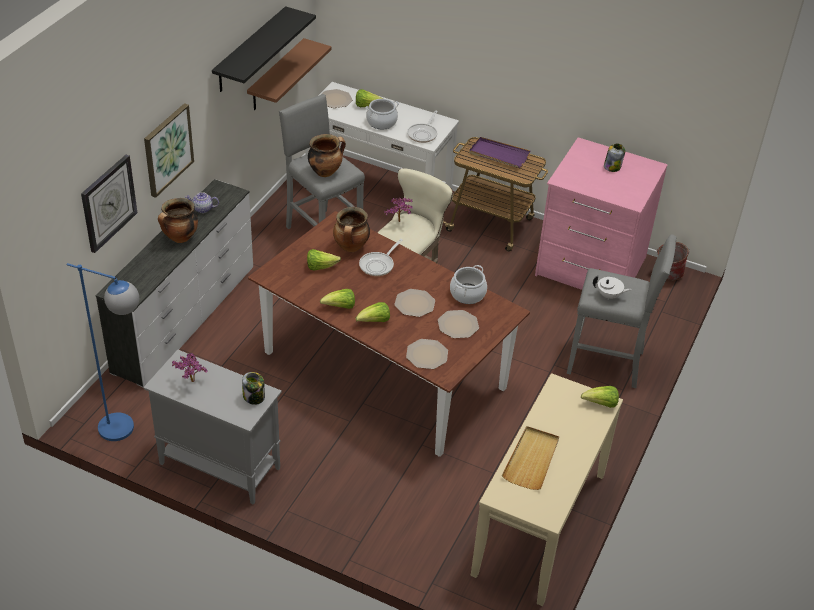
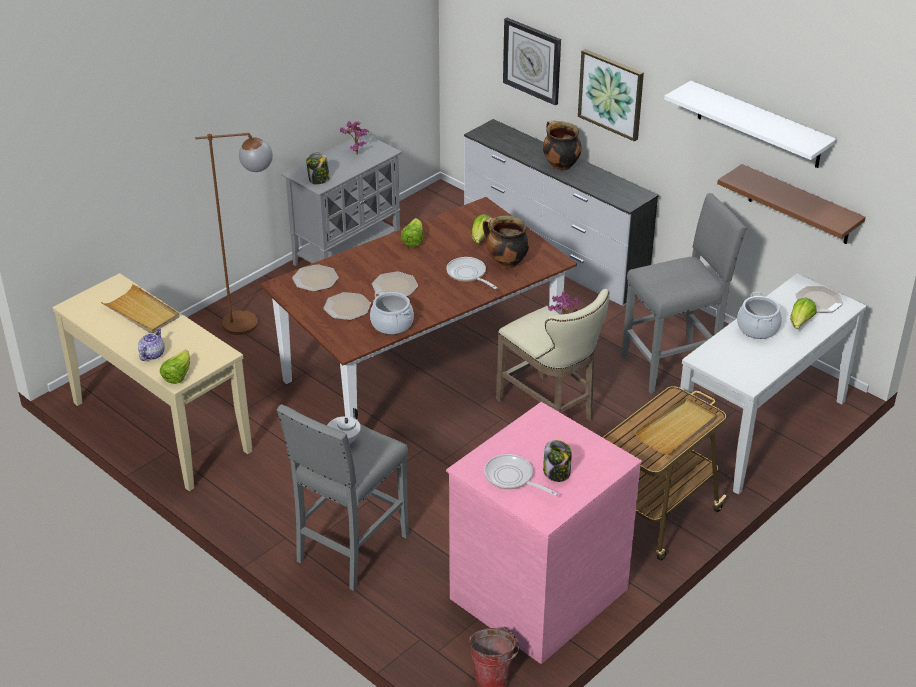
camera: 110 degrees right, 5 degrees down
blue floor lamp [66,263,139,441] -> none
teapot [185,192,219,213] -> teapot moved to [138,327,165,361]
black shelf [212,6,316,92] -> white shelf [664,81,837,168]
cooking pot [308,134,346,177] -> none
lettuce [356,302,390,322] -> none
frying pan [407,110,438,143] -> frying pan moved to [484,454,558,496]
purple tray [469,137,530,168] -> beige tray [635,397,717,455]
none -> brown floor lamp [195,133,273,335]

